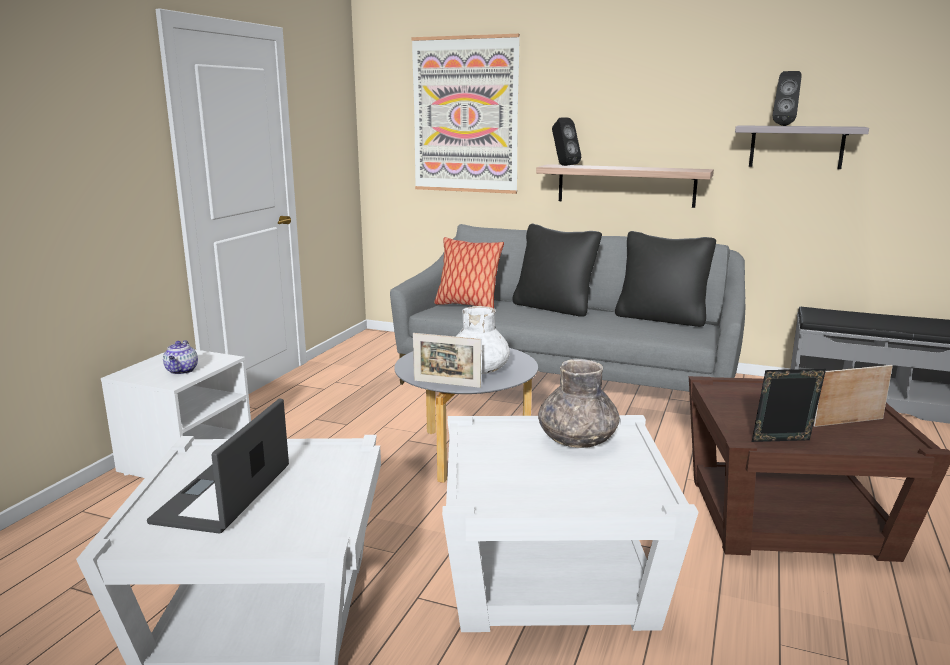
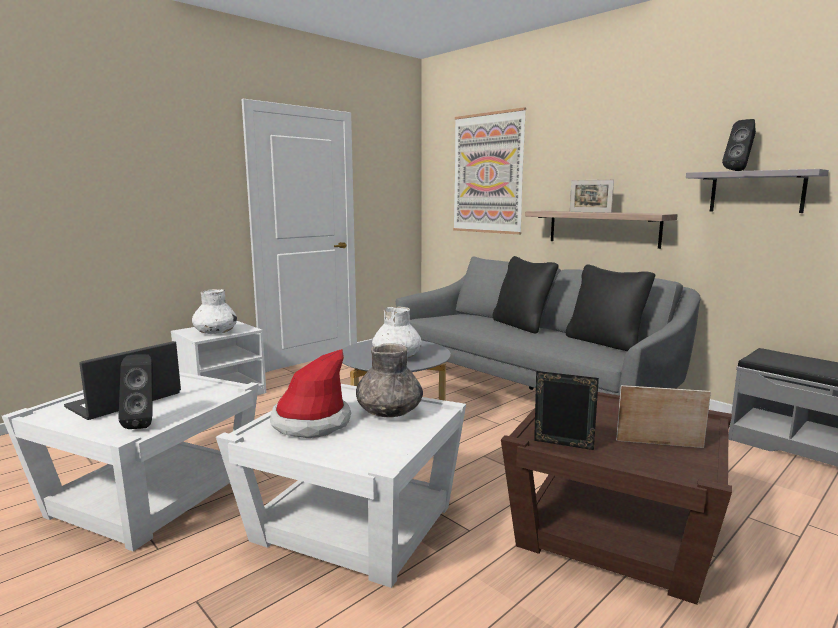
camera: 25 degrees right, 5 degrees down
teapot [163,340,198,375] -> white vase [192,289,237,334]
picture frame [413,333,481,388] -> picture frame moved to [570,179,614,213]
pillow [434,237,504,308] -> none
black speaker [552,117,581,166] -> black speaker moved to [119,354,153,429]
none -> hat [270,349,351,438]

